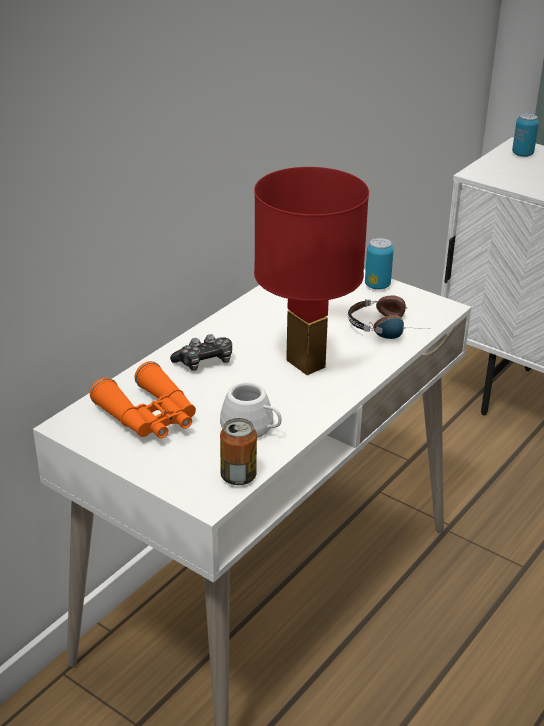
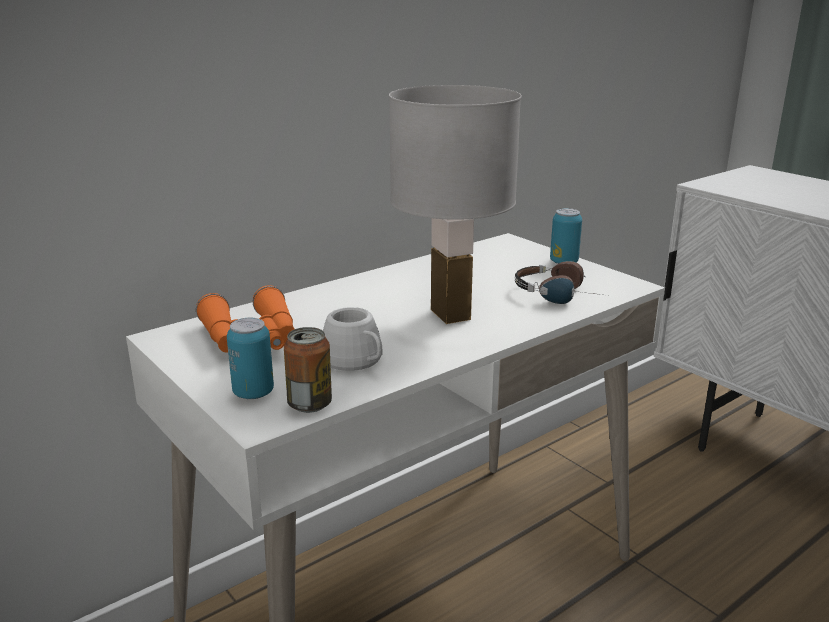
camera: 15 degrees right, 10 degrees down
game controller [170,334,232,371] -> none
red table lamp [254,167,369,375] -> white table lamp [389,85,522,324]
can [512,113,539,157] -> can moved to [227,318,274,399]

